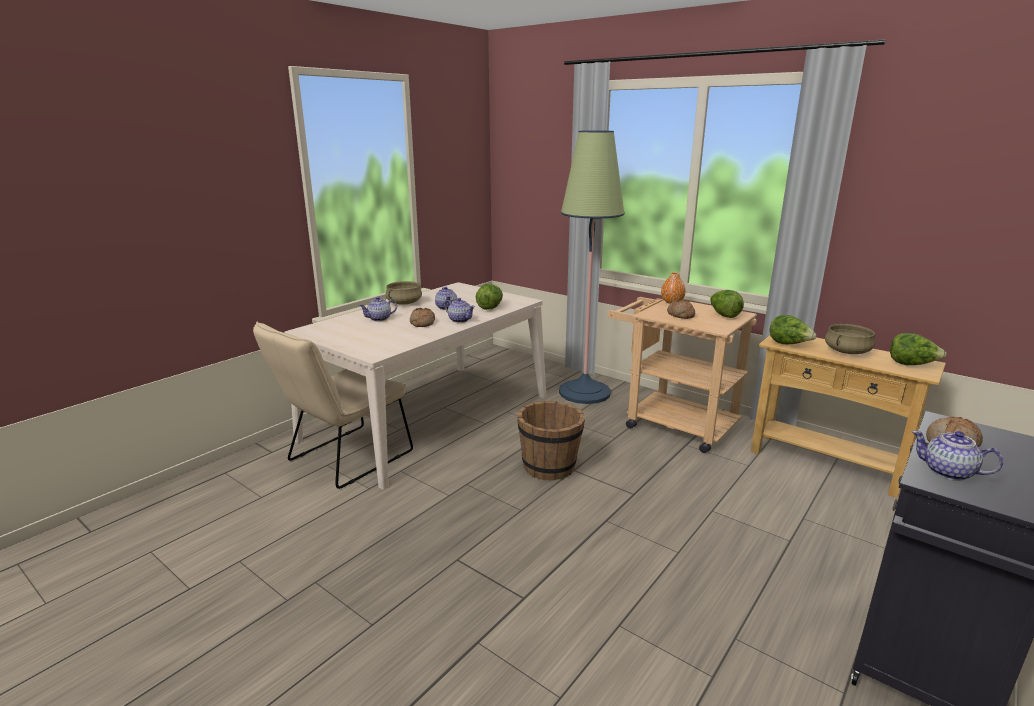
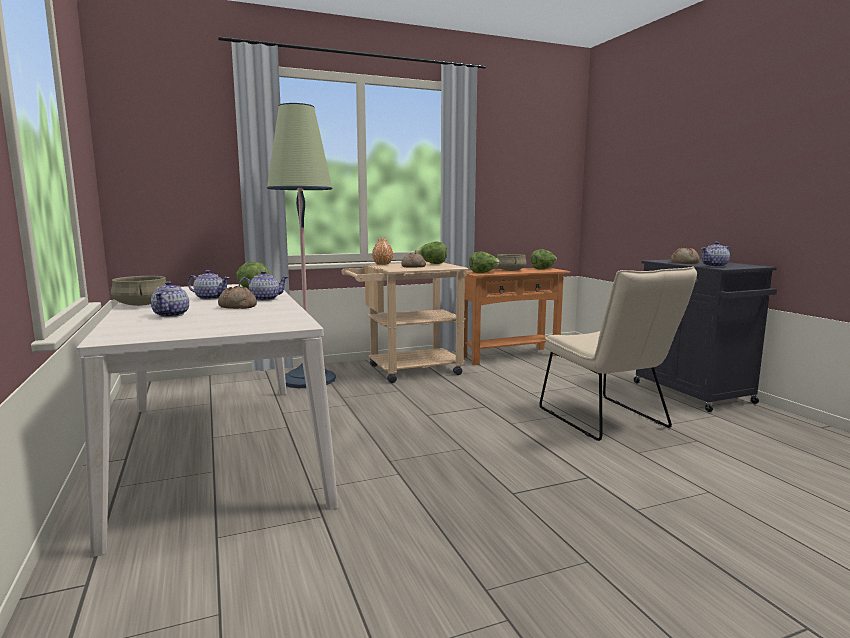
camera: 60 degrees left, 10 degrees down
beige chair [253,321,413,489] -> beige chair moved to [539,266,697,441]
brown bucket [518,401,585,480] -> none
beige console table [751,335,946,498] -> orange console table [464,268,570,365]

